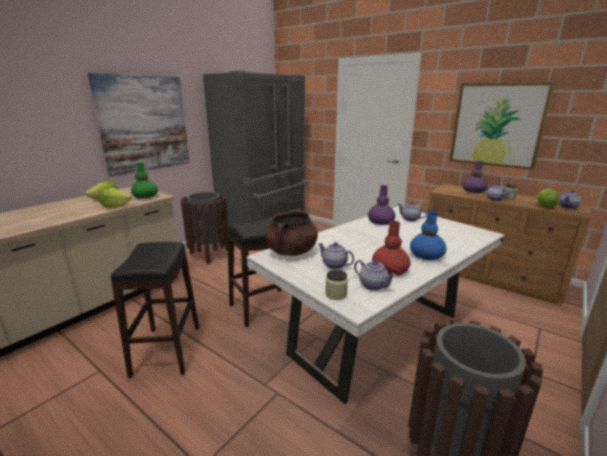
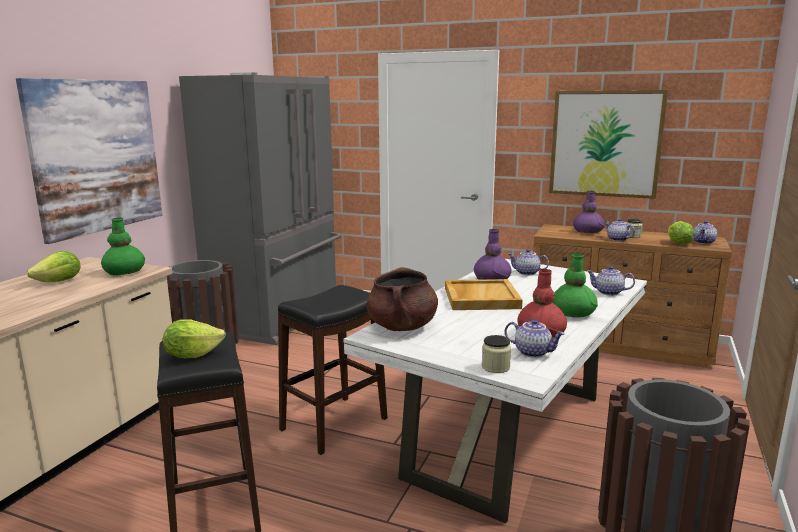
camera: 15 degrees left, 5 degrees down
lettuce [98,187,132,208] -> lettuce moved to [163,319,226,358]
teapot [318,242,354,269] -> teapot moved to [587,266,635,296]
blue vase [410,210,446,260] -> green vase [552,253,598,318]
none -> beige tray [445,279,523,310]

